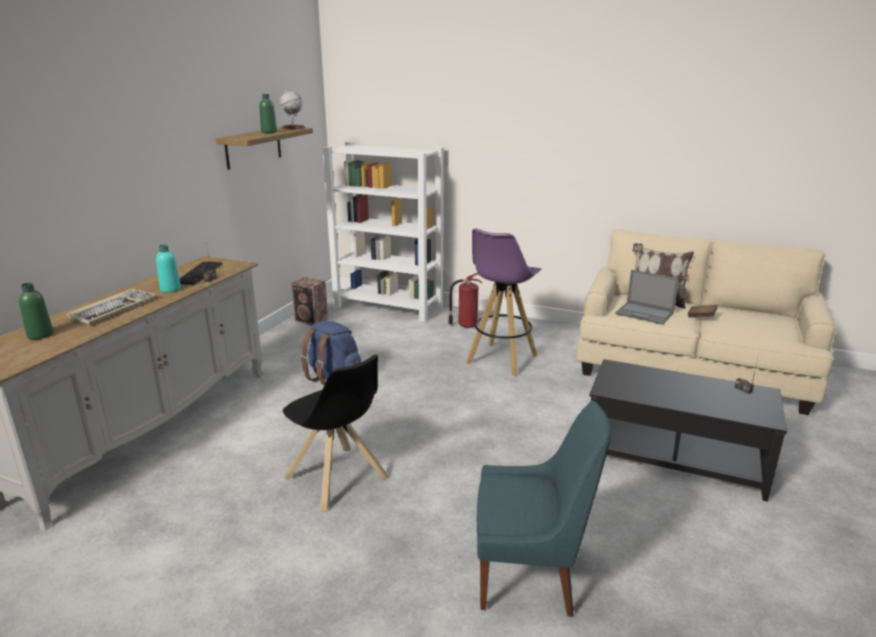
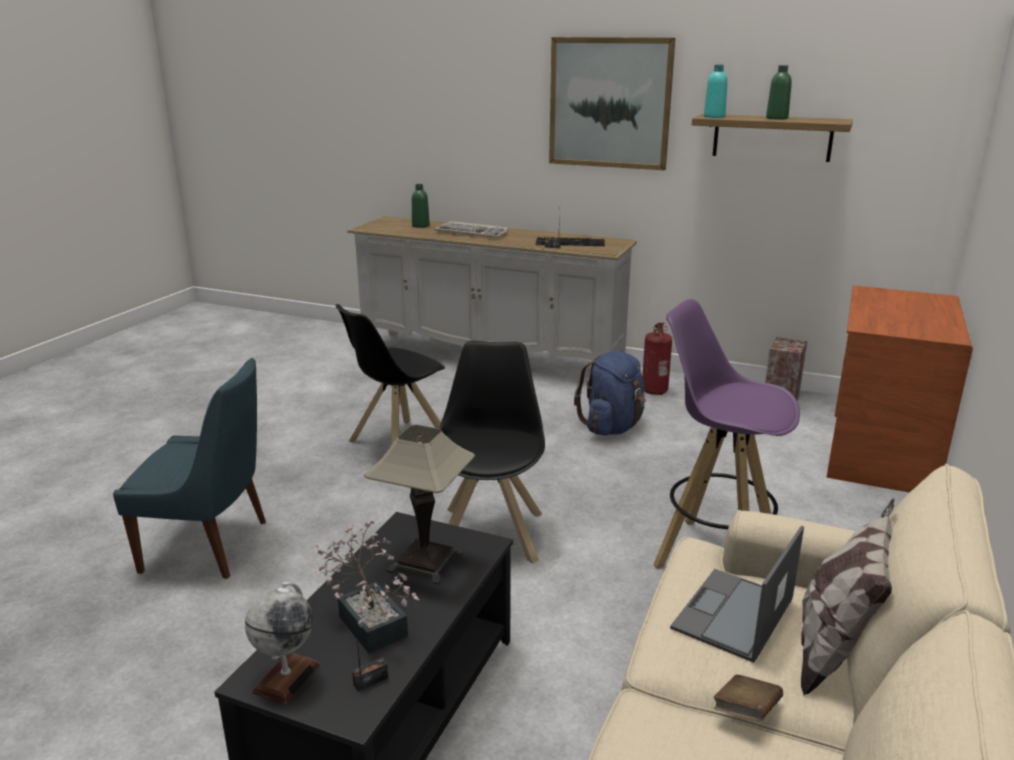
camera: 90 degrees right, 0 degrees up
turquoise bottle [156,245,181,292] -> turquoise bottle moved to [704,65,728,118]
globe [279,90,305,130] -> globe moved to [245,582,320,704]
white bookcase [323,141,443,323] -> brown desk [827,285,973,493]
fire extinguisher [448,273,482,328] -> fire extinguisher moved to [642,322,672,395]
blue chair [477,401,612,617] -> blue chair turned 90 degrees counterclockwise [113,358,266,579]
none -> potted plant [313,521,419,653]
none -> table lamp [364,424,475,585]
none -> black chair [439,341,545,563]
none -> picture [549,37,675,170]

